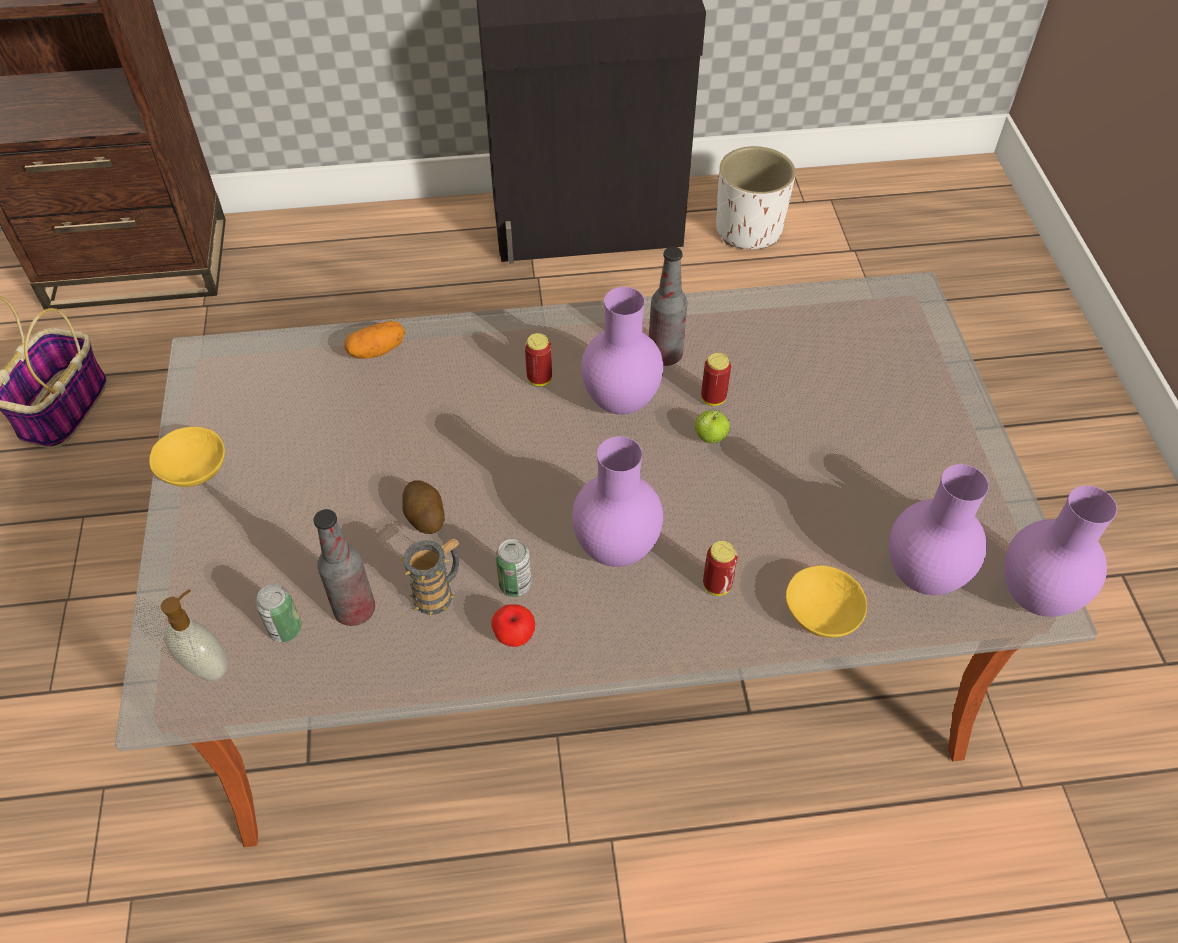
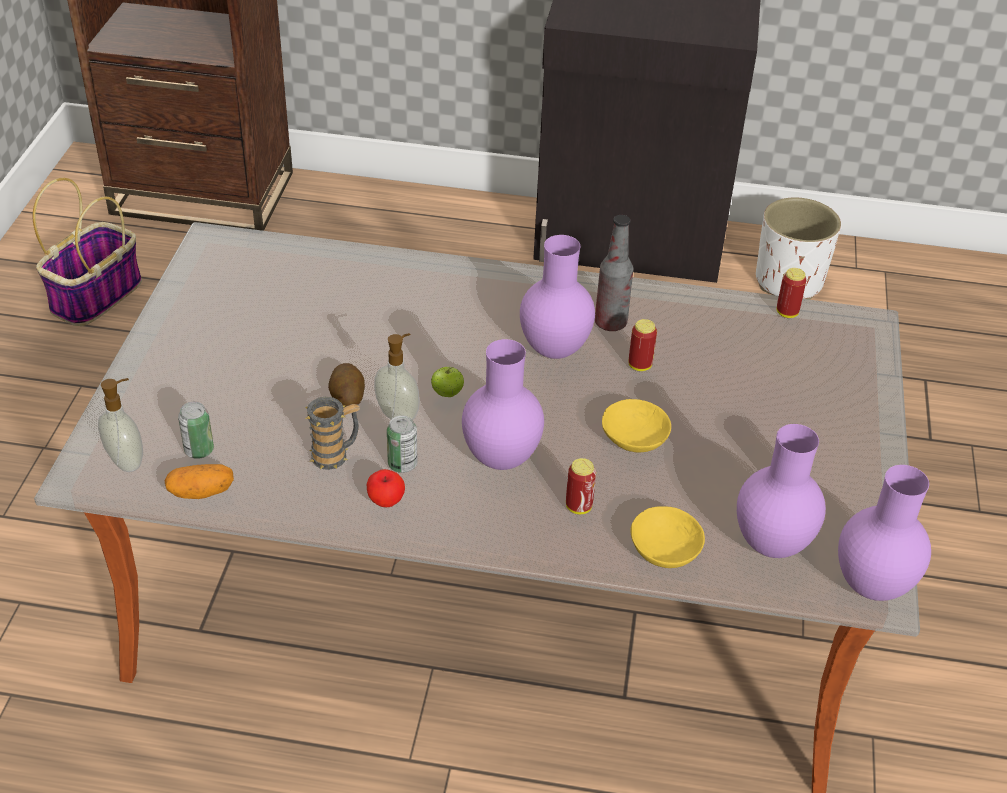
camera: 15 degrees right, 10 degrees down
yellow bowl [149,427,225,487] -> yellow bowl moved to [602,399,671,452]
bottle [314,509,375,626] -> none
potato [345,321,405,359] -> potato moved to [164,464,234,499]
can [525,333,552,386] -> can moved to [777,268,807,318]
apple [695,410,730,443] -> apple moved to [431,367,464,397]
none -> soap dispenser [374,333,420,420]

